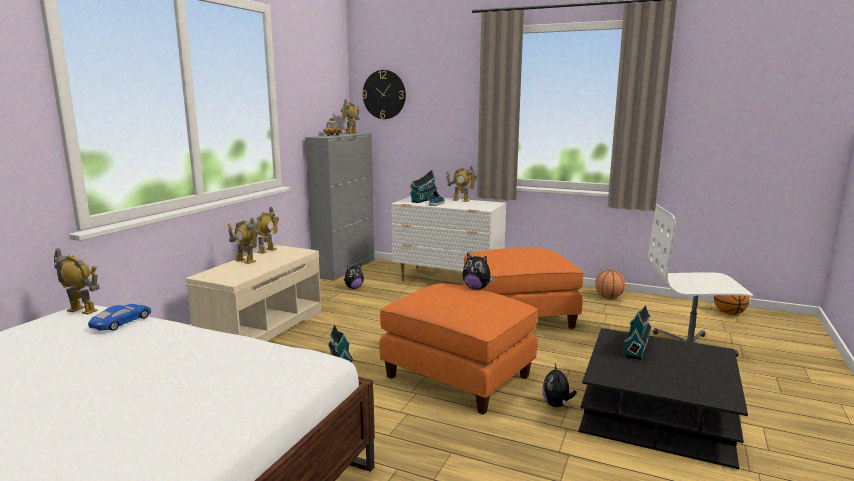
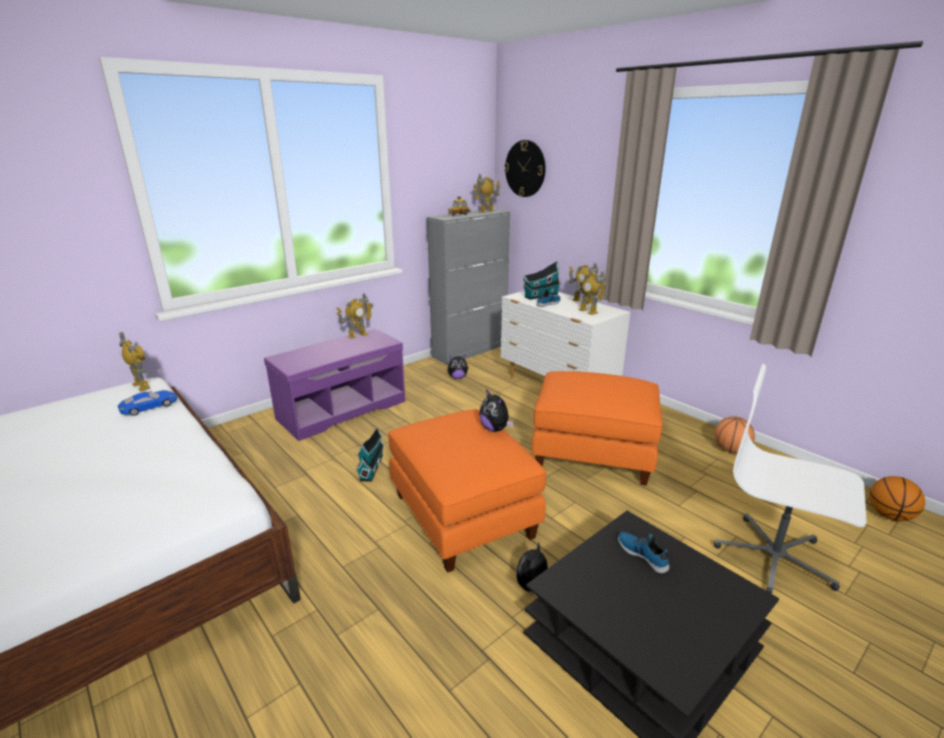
camera: 25 degrees right, 10 degrees up
beige bench [186,245,322,341] -> purple bench [264,329,405,441]
toy robot [227,218,259,264] -> toy robot moved to [576,271,607,315]
toy house [624,305,652,360] -> shoe [618,532,669,573]

